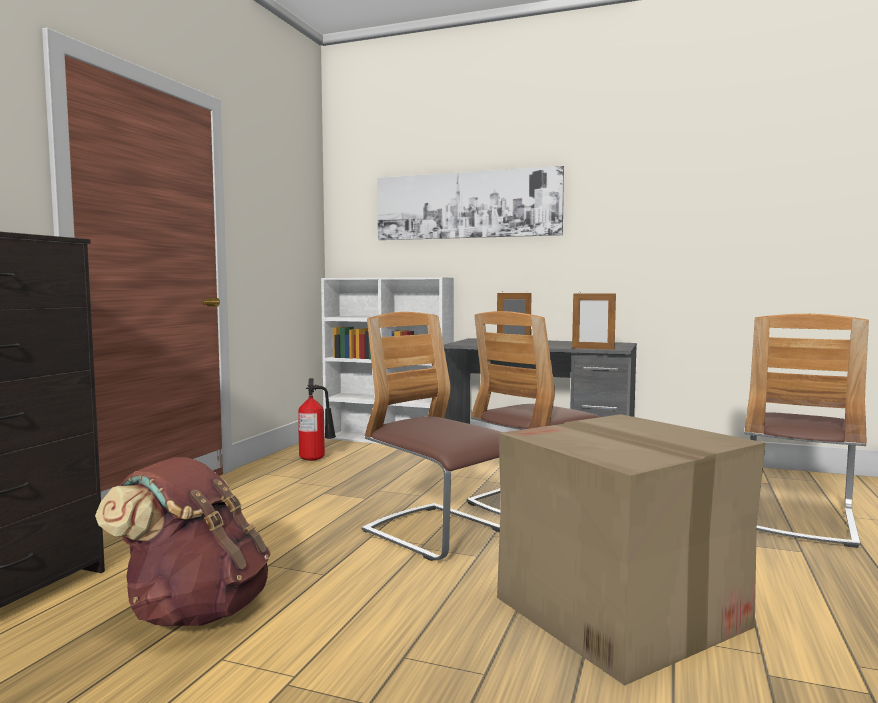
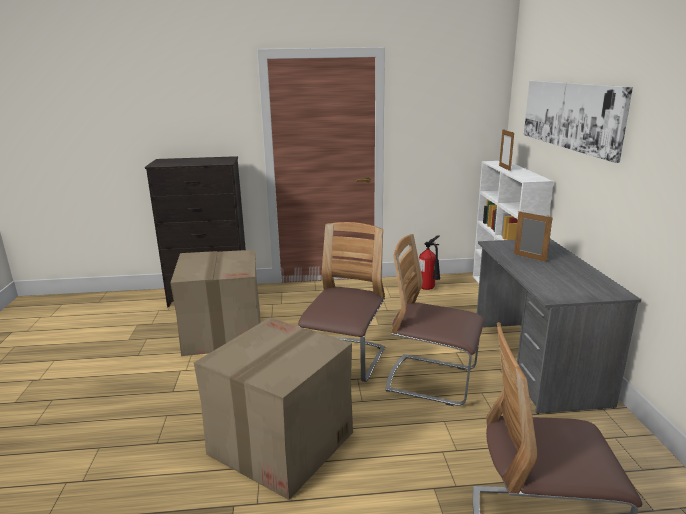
camera: 65 degrees right, 15 degrees up
brown backpack [95,457,270,626] -> cardboard box [170,250,260,356]
picture frame [572,292,616,350] -> picture frame moved to [499,129,514,171]

